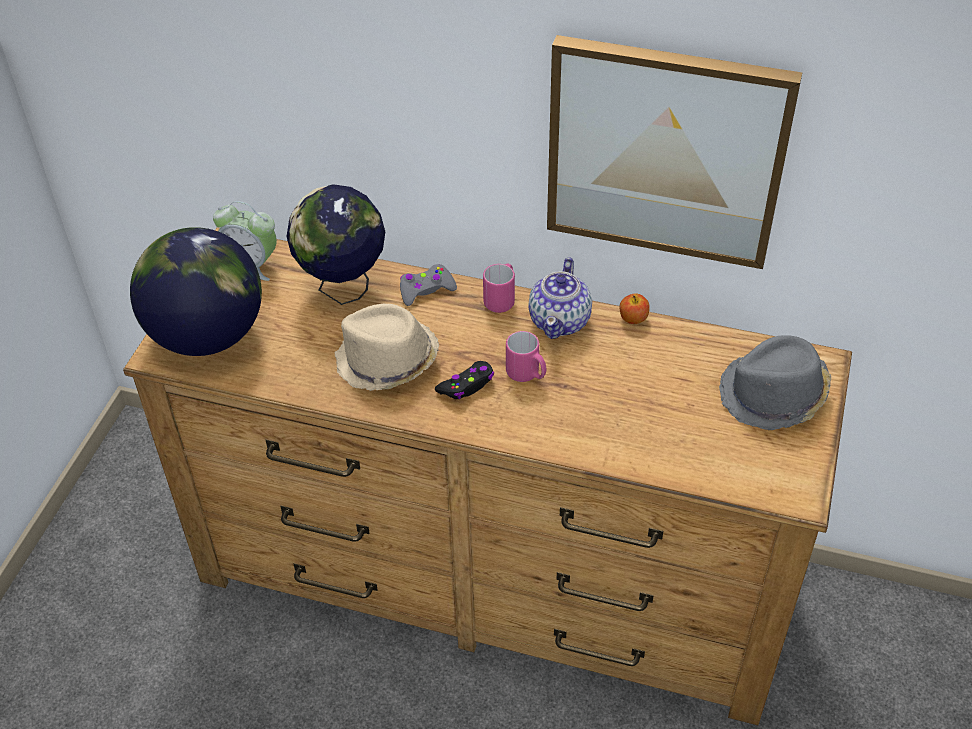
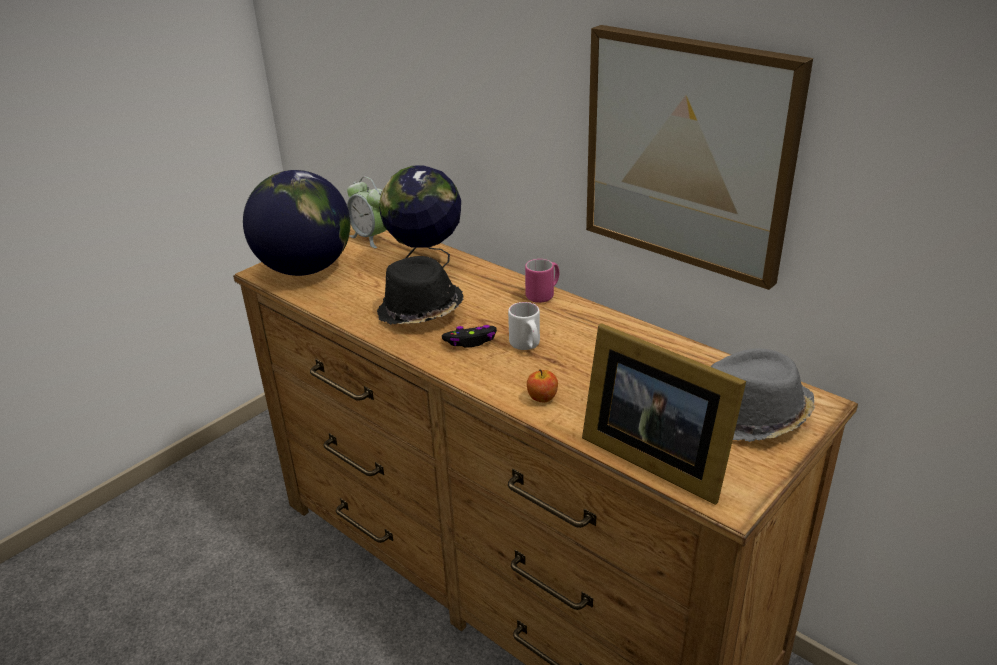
camera: 25 degrees right, 15 degrees down
beige hat [335,304,439,391] -> black hat [377,256,464,325]
grey game controller [400,264,457,306] -> none
pink mug [506,331,546,382] -> white mug [508,302,540,350]
teapot [528,257,592,339] -> none
apple [620,293,650,324] -> apple moved to [527,369,558,402]
none -> picture frame [582,323,746,505]

